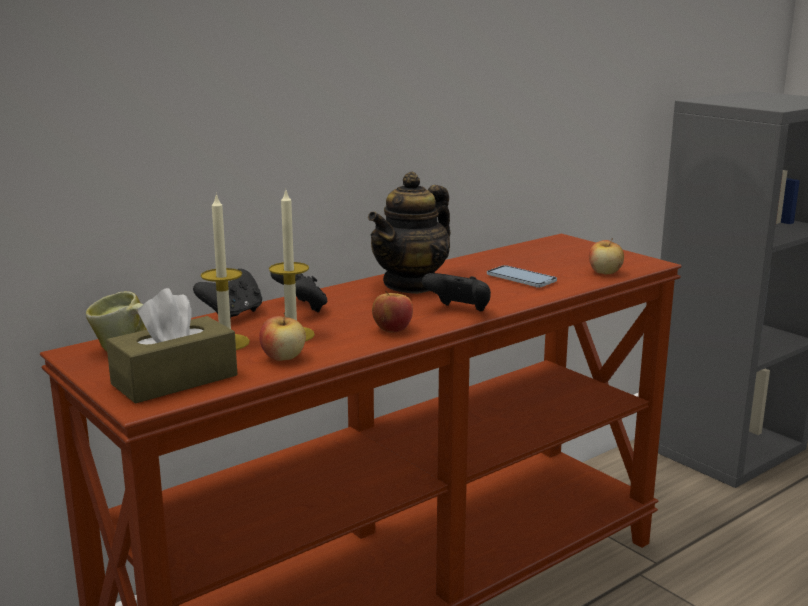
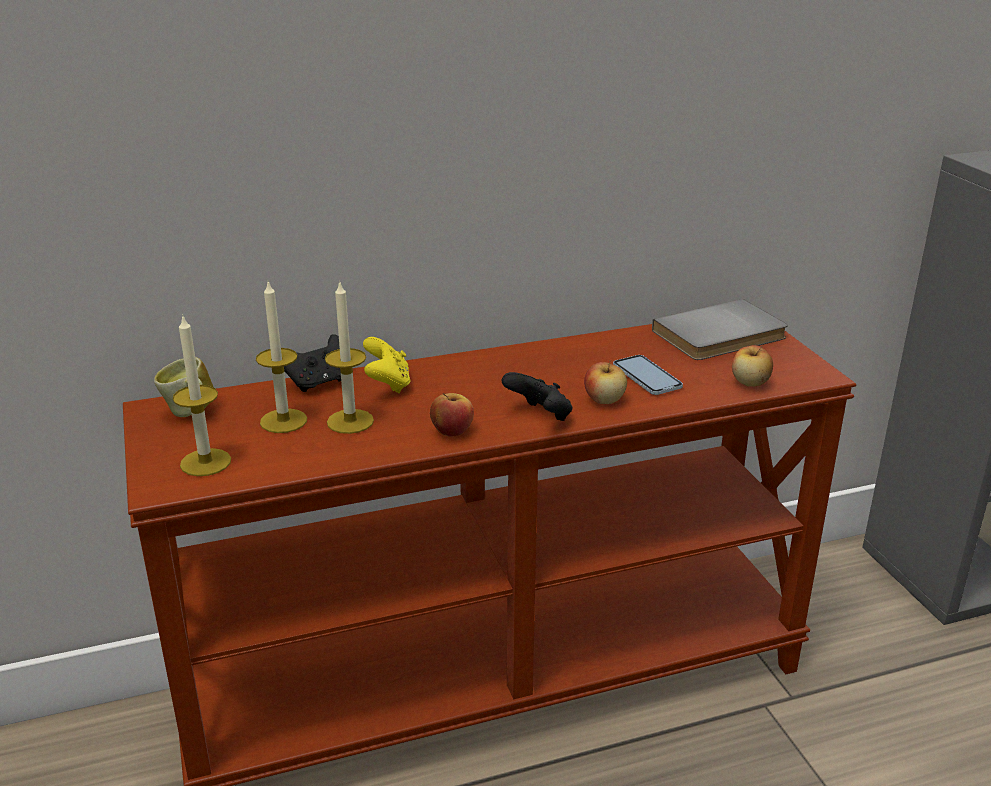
camera: 20 degrees right, 10 degrees up
brown tissue box [106,288,237,404] -> candle [173,314,231,476]
apple [259,312,306,361] -> apple moved to [584,360,627,404]
black game controller [270,272,328,312] -> yellow game controller [363,337,411,393]
teapot [368,172,451,294] -> none
none -> grey book [652,299,788,360]

